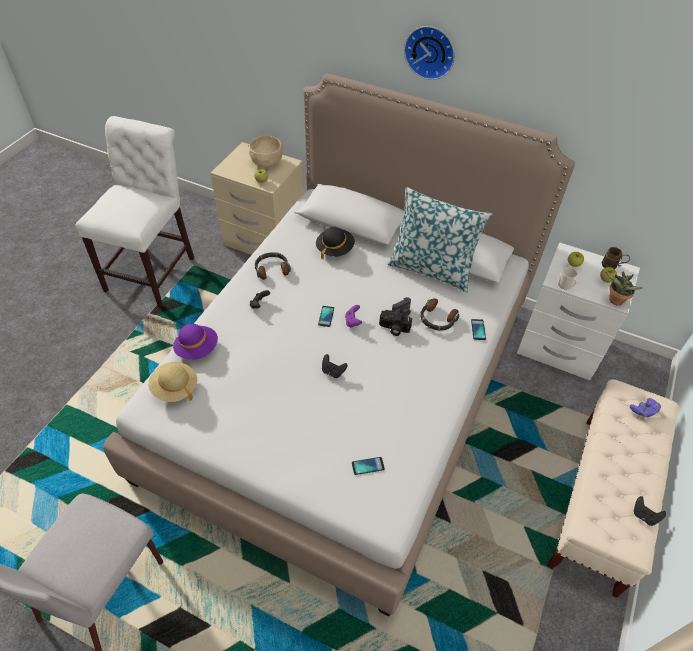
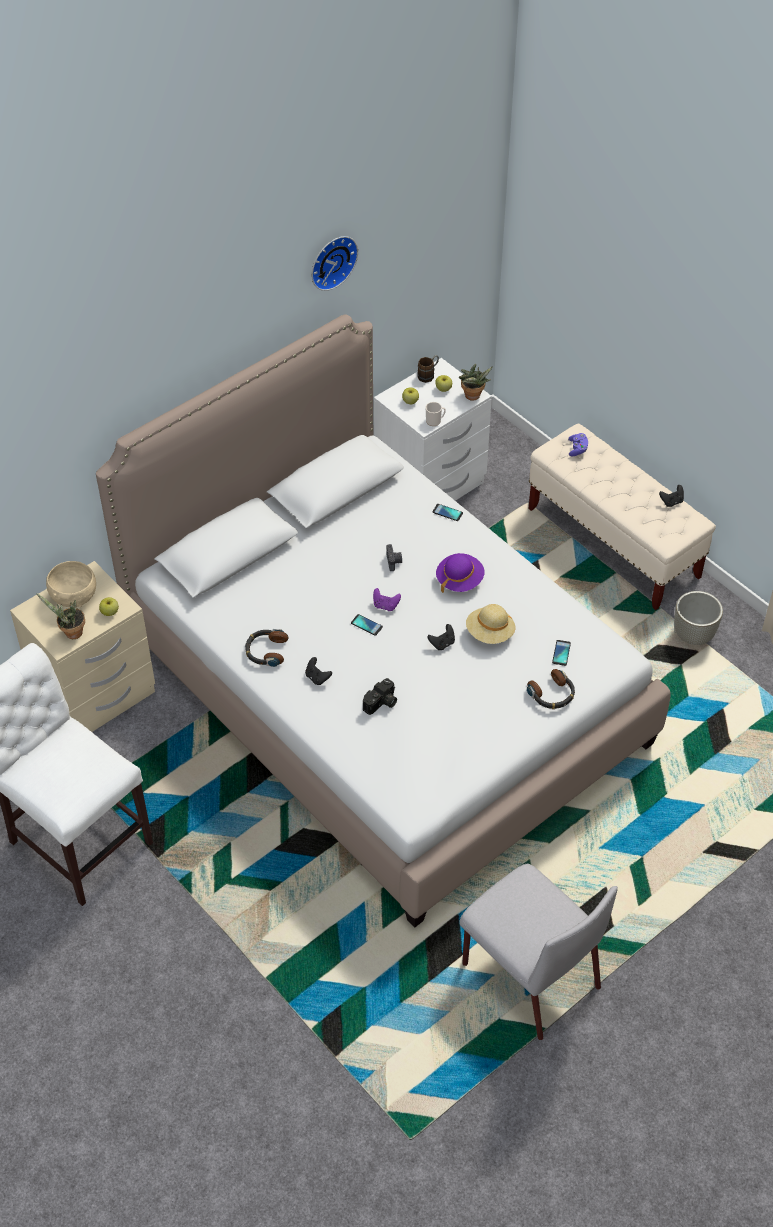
camera: 65 degrees left, 0 degrees up
beige hat [148,362,197,402] -> beige hat moved to [466,604,516,644]
purple hat [173,324,218,360] -> purple hat moved to [436,553,485,593]
black hat [316,227,355,260] -> none
camera [379,310,412,336] -> camera moved to [363,678,397,715]
pillow [388,187,492,292] -> none
wall clock [404,26,455,80] -> wall clock moved to [312,236,358,291]
headphones [420,298,459,331] -> headphones moved to [527,669,575,709]
none -> potted plant [36,593,85,639]
none -> grey planter [674,591,723,645]

